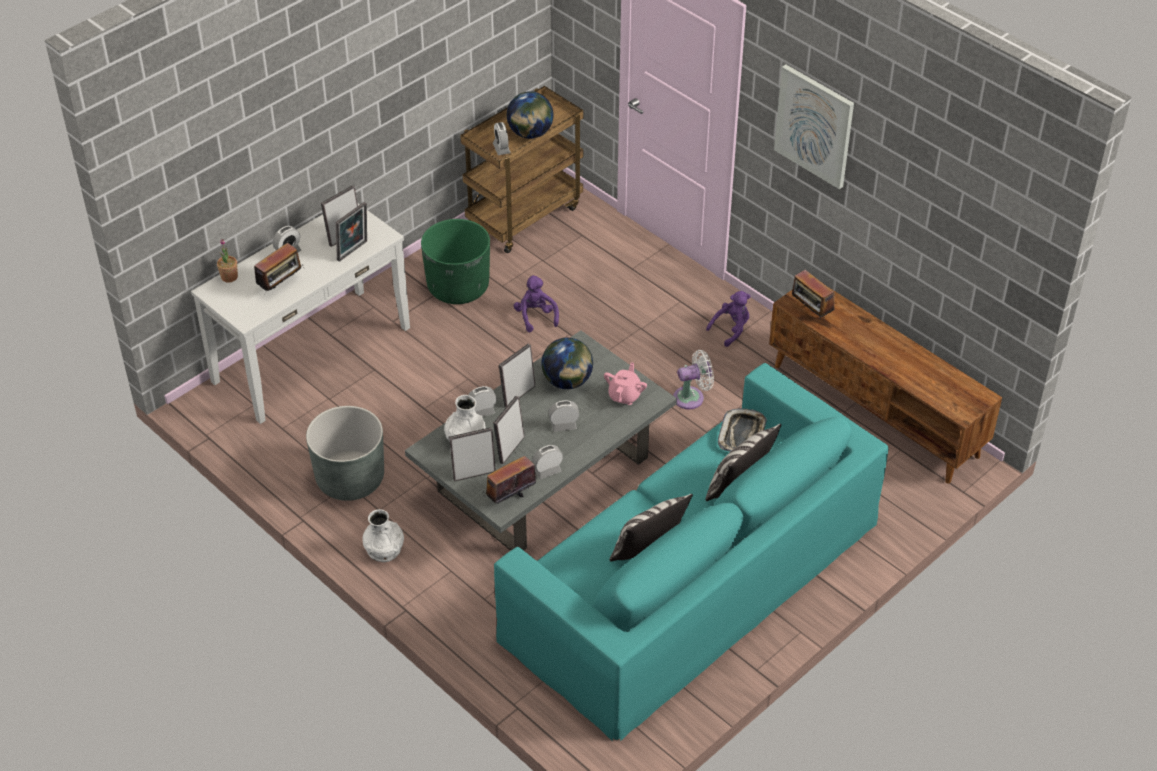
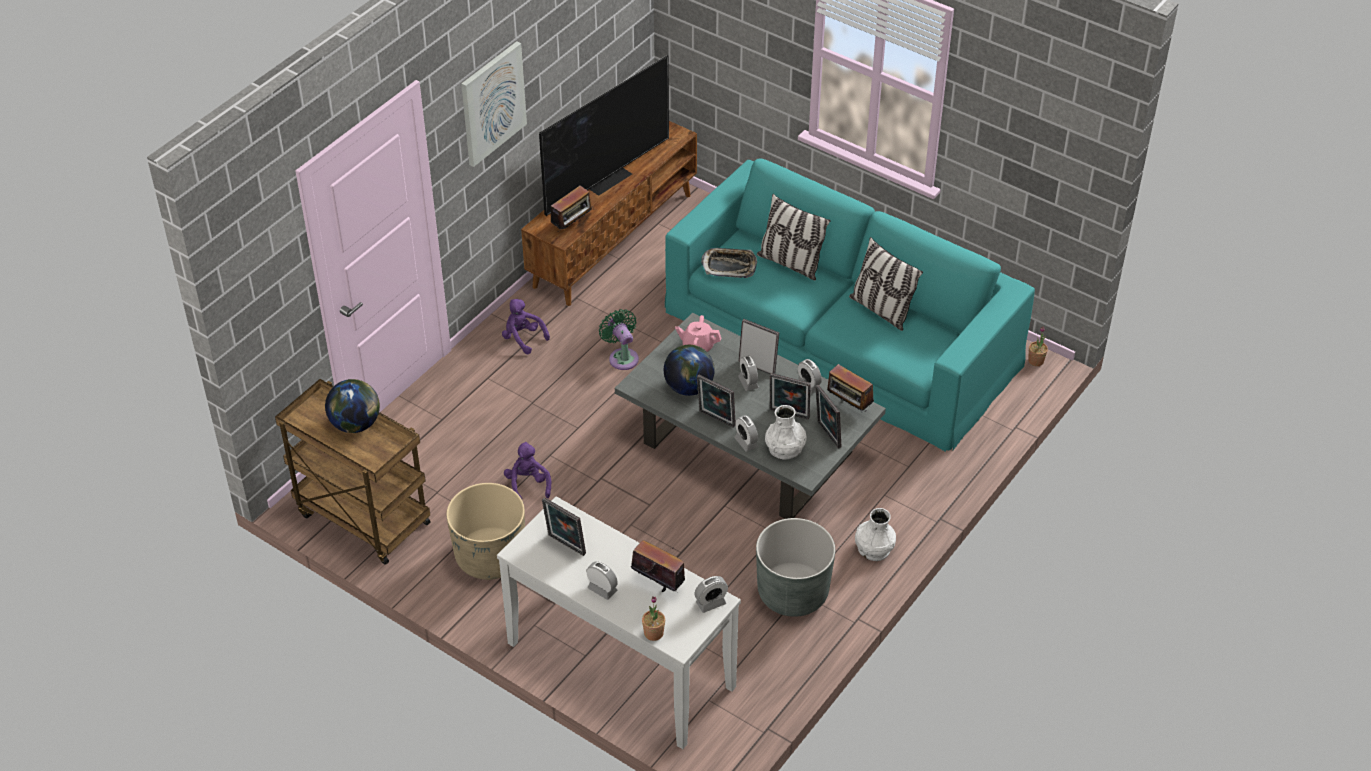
camera: 100 degrees left, 0 degrees up
picture frame [336,202,367,262] -> picture frame moved to [739,319,779,374]
green planter [421,219,490,304] -> beige planter [446,483,525,580]
alarm clock [493,122,511,155] -> alarm clock moved to [695,576,728,613]
purple plush toy [514,275,559,333] -> purple plush toy turned 105 degrees clockwise [504,442,551,499]
white fan [673,350,714,409] -> green fan [599,309,639,370]
none -> television [539,55,669,216]
none -> potted plant [1028,327,1048,366]

